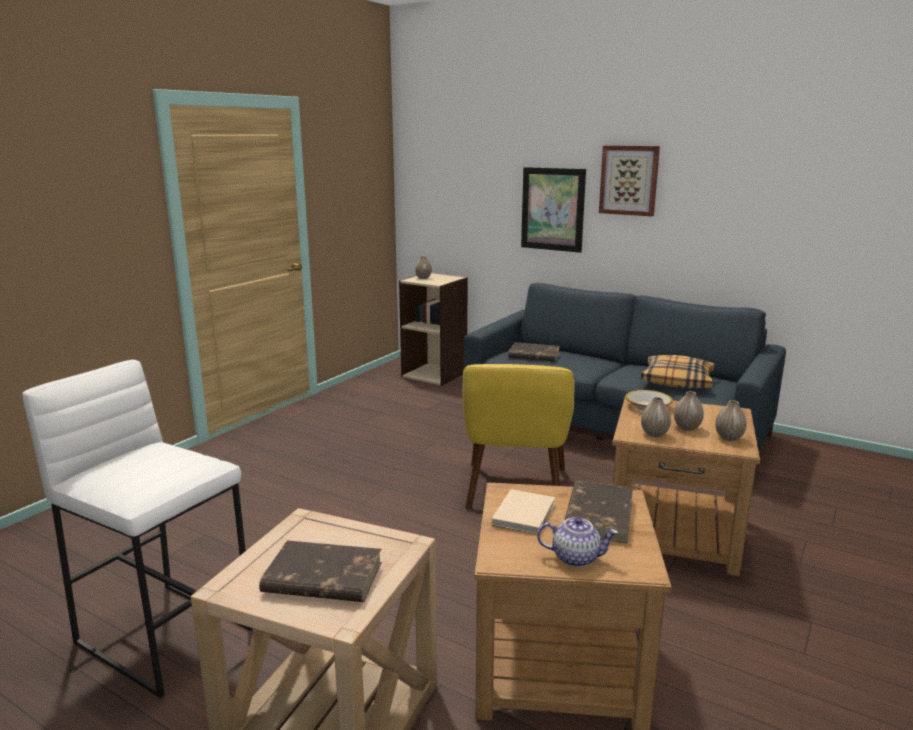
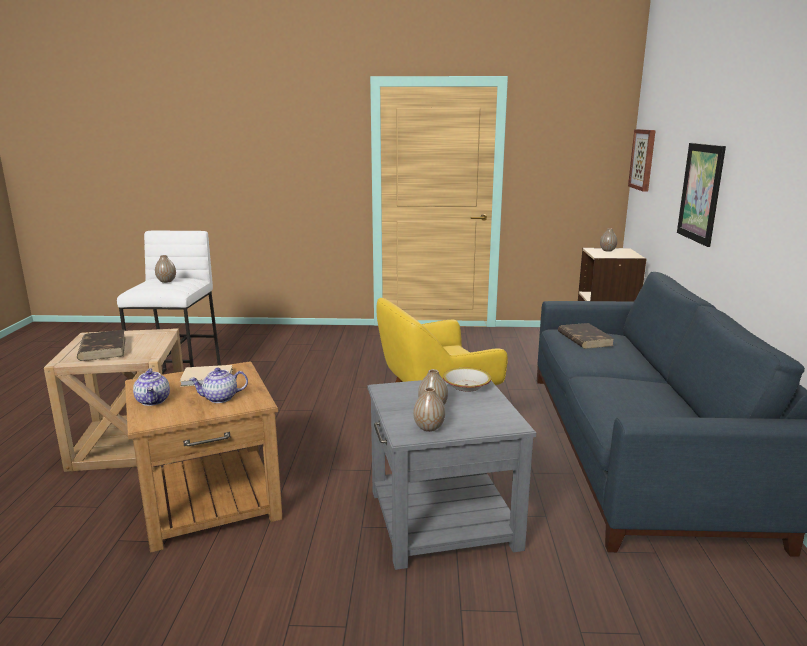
camera: 60 degrees right, 0 degrees up
brown book [565,481,633,543] -> teapot [189,368,248,403]
picture [599,146,660,216] -> picture moved to [628,129,656,192]
brown side table [612,398,760,577] -> grey side table [368,380,536,570]
pillow [641,355,715,389] -> none
vase [641,397,671,437] -> vase moved to [155,255,176,283]

